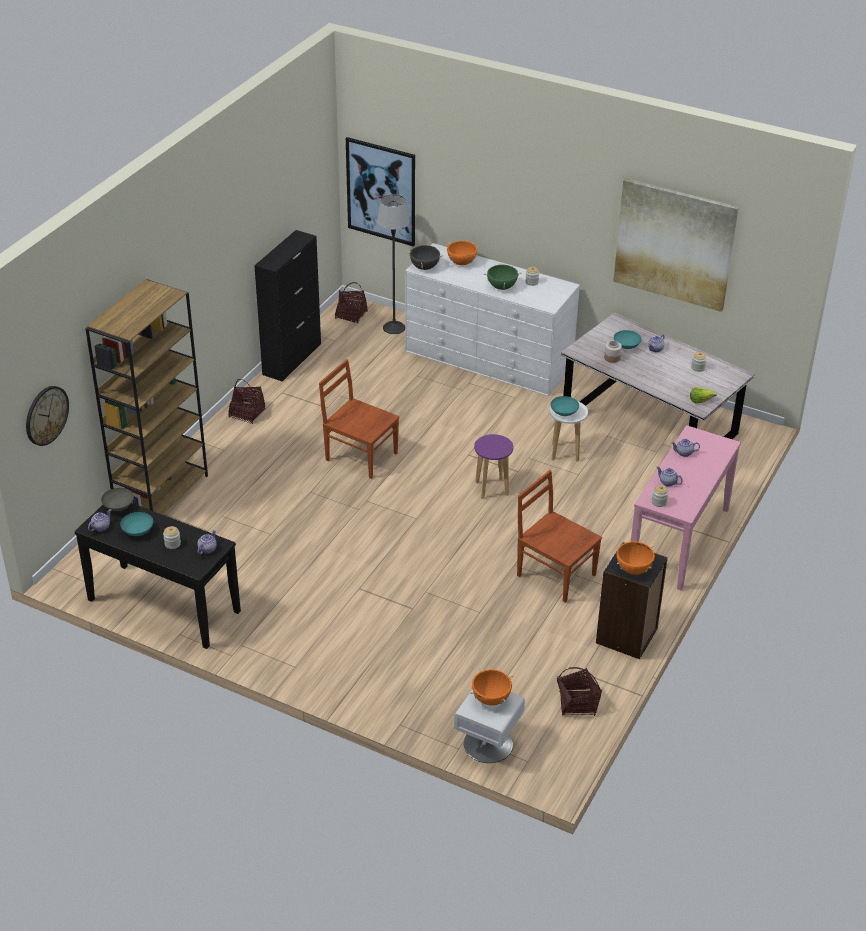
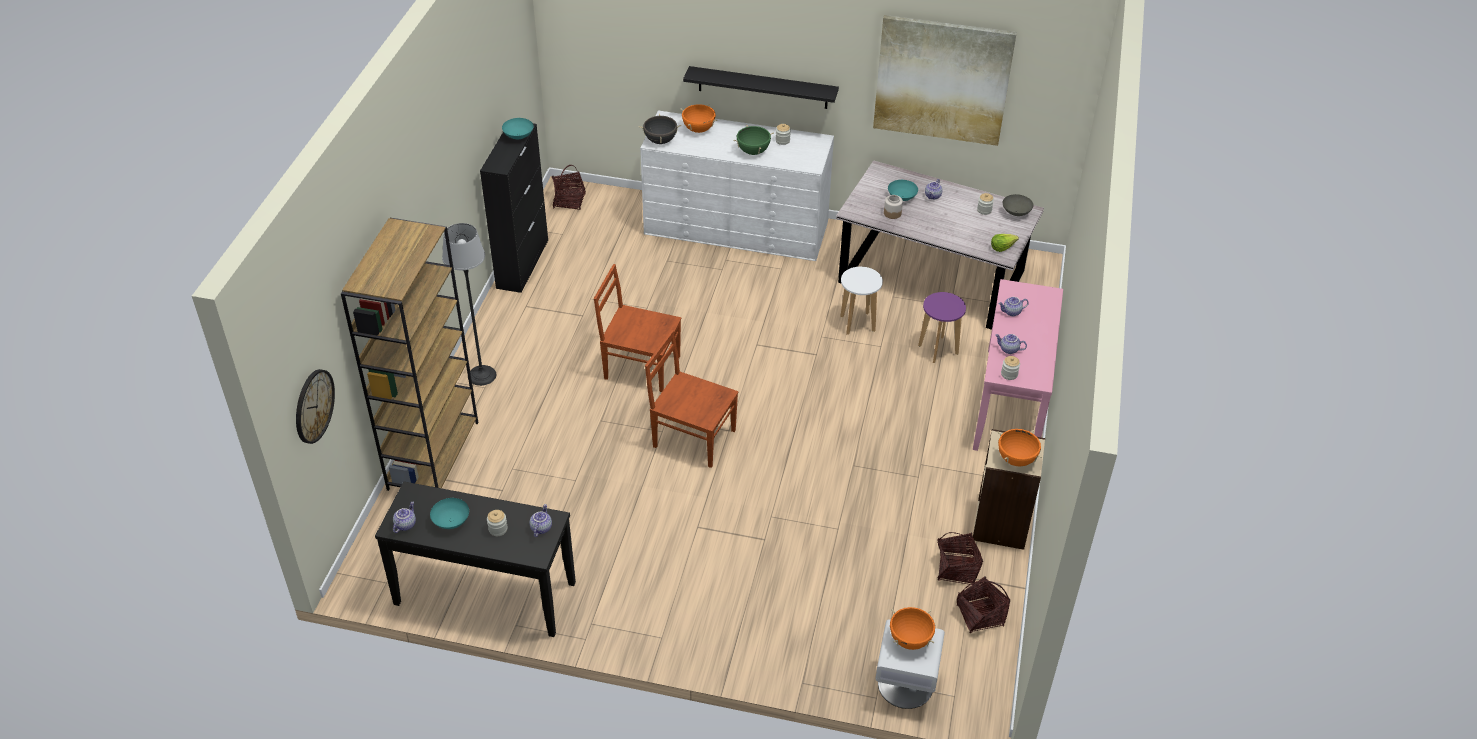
camera: 15 degrees left, 5 degrees up
grey bowl [101,488,134,511] -> grey bowl moved to [1003,194,1034,216]
basket [229,379,266,424] -> basket moved to [937,532,983,585]
picture [346,137,415,247] -> none
floor lamp [377,194,410,334] -> floor lamp moved to [442,223,496,386]
purple stool [474,434,513,499] -> purple stool moved to [918,292,966,363]
brown chair [517,470,602,603] -> brown chair moved to [645,330,739,468]
turquoise bowl [551,396,579,416] -> turquoise bowl moved to [502,118,533,139]
black bookcase [596,542,668,659] -> beige bookcase [973,429,1045,550]
none -> black shelf [683,66,839,109]

